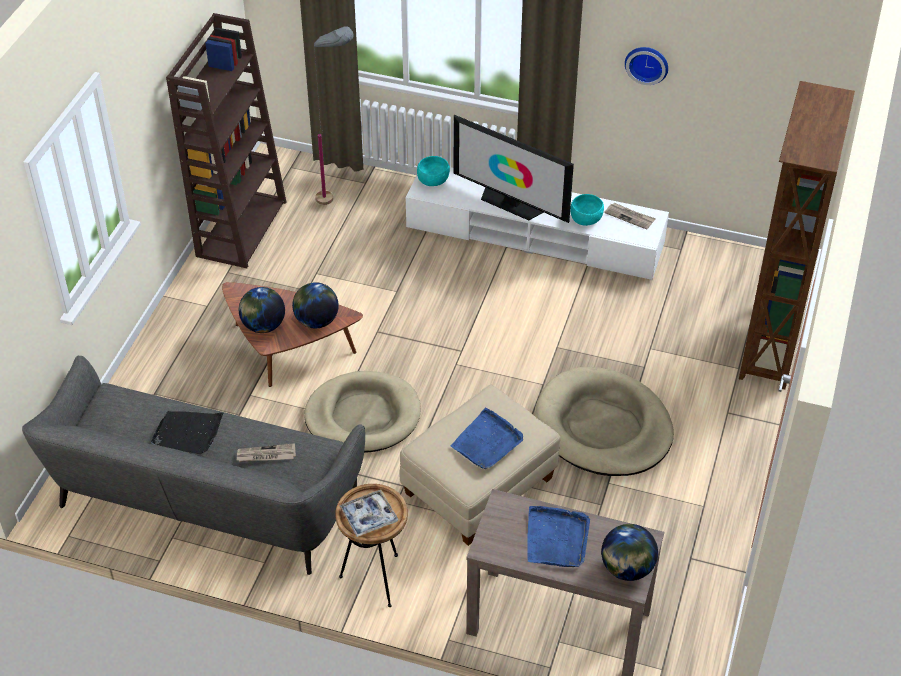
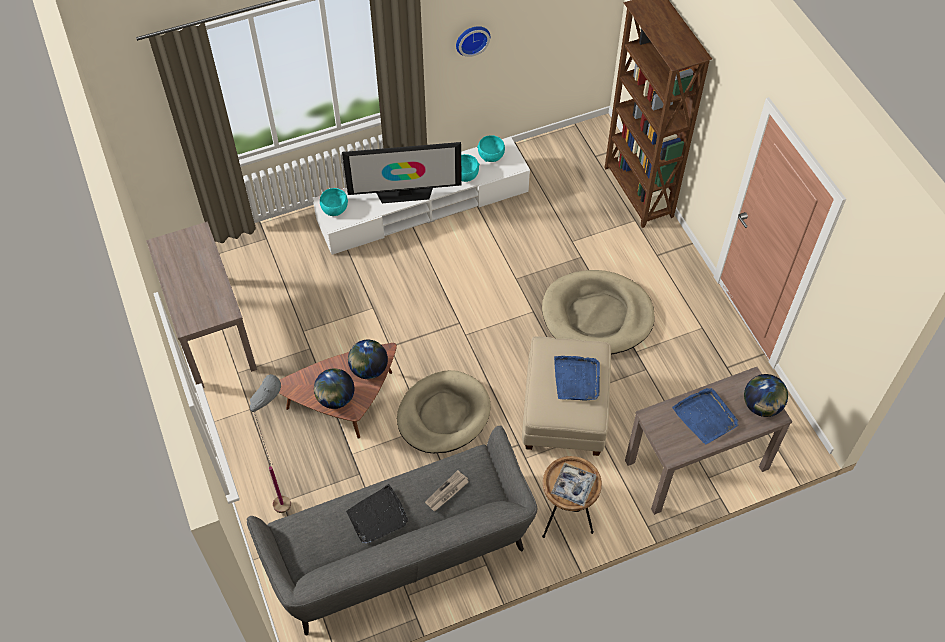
camera: 40 degrees left, 10 degrees up
brown bookcase [166,13,286,268] -> brown console table [146,222,257,388]
grey floor lamp [314,26,354,205] -> grey floor lamp moved to [250,374,291,513]
newspaper [604,203,656,230] -> turquoise bowl [477,135,505,162]

